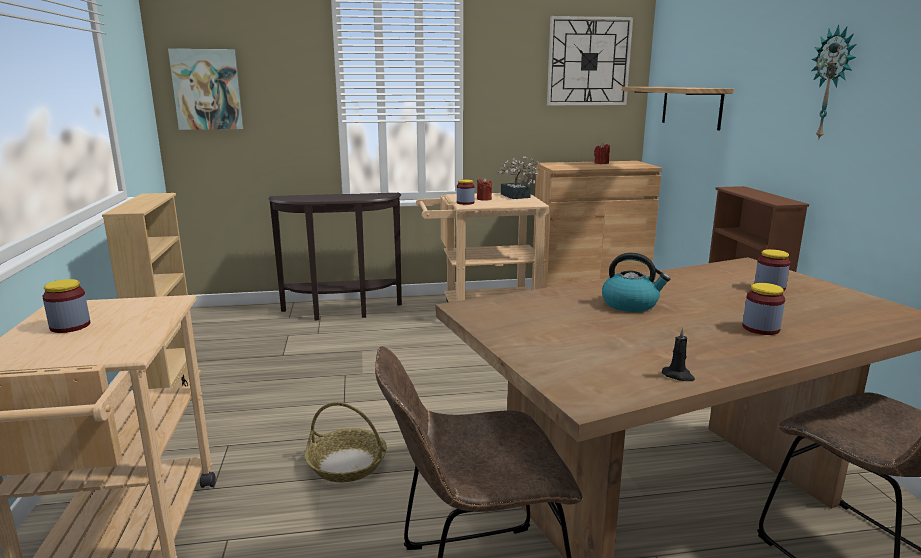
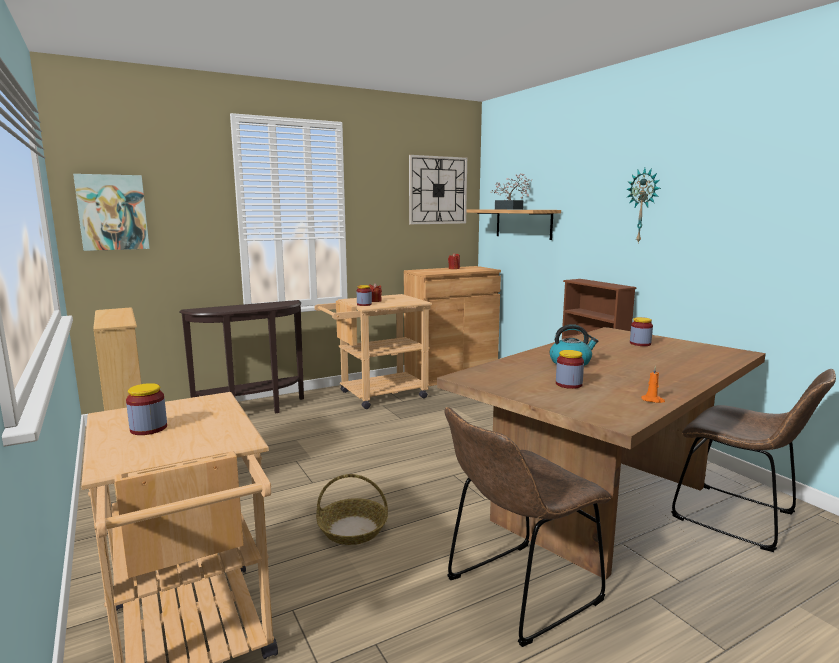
camera: 20 degrees left, 5 degrees down
potted plant [496,156,541,199] -> potted plant moved to [490,174,532,210]
black candle [662,327,695,381] -> orange candle [641,365,665,403]
jar [742,283,785,335] -> jar moved to [556,350,584,389]

